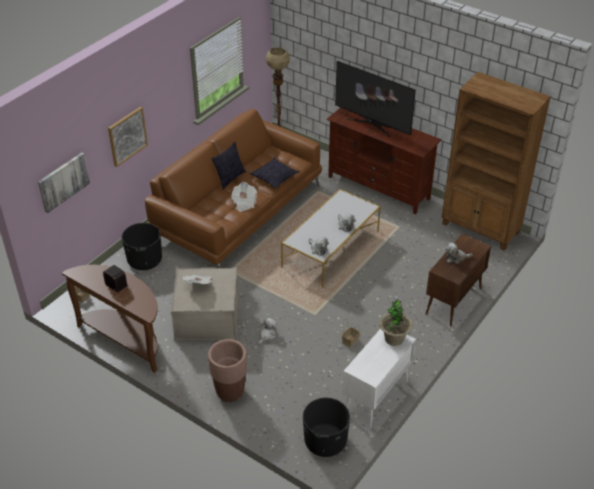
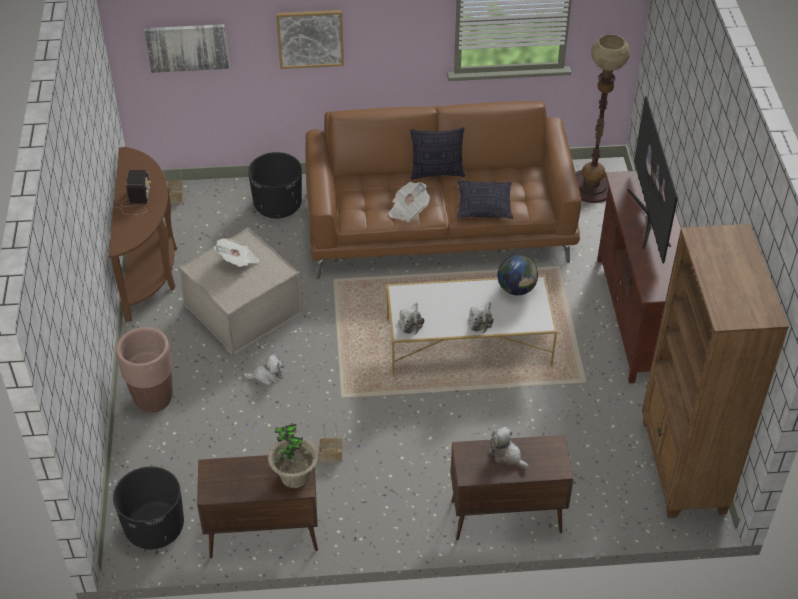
camera: 50 degrees right, 5 degrees up
white cabinet [342,329,416,429] -> brown cabinet [197,455,318,558]
none -> globe [497,255,538,295]

